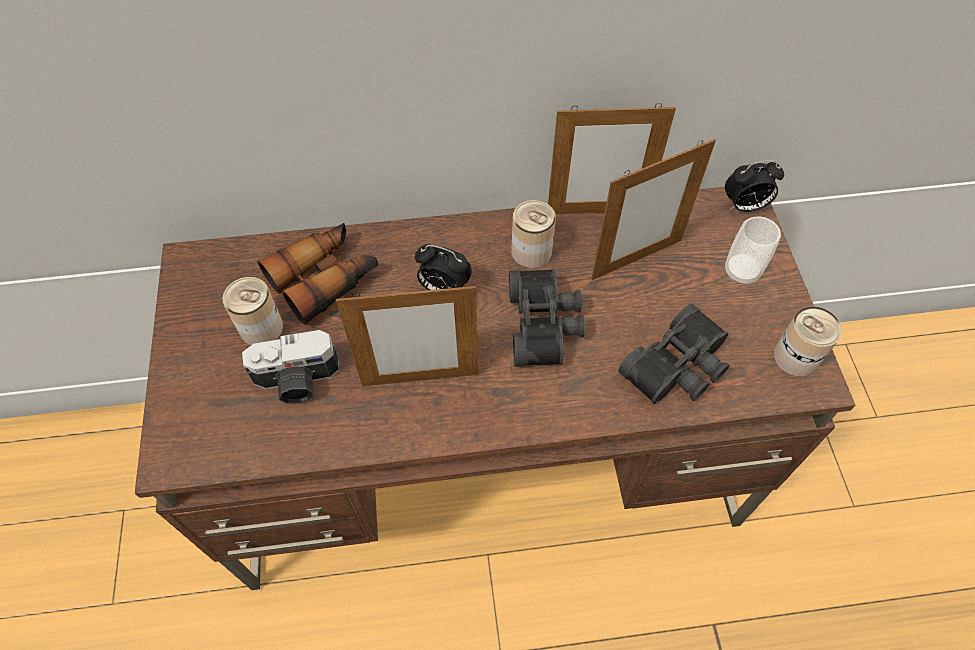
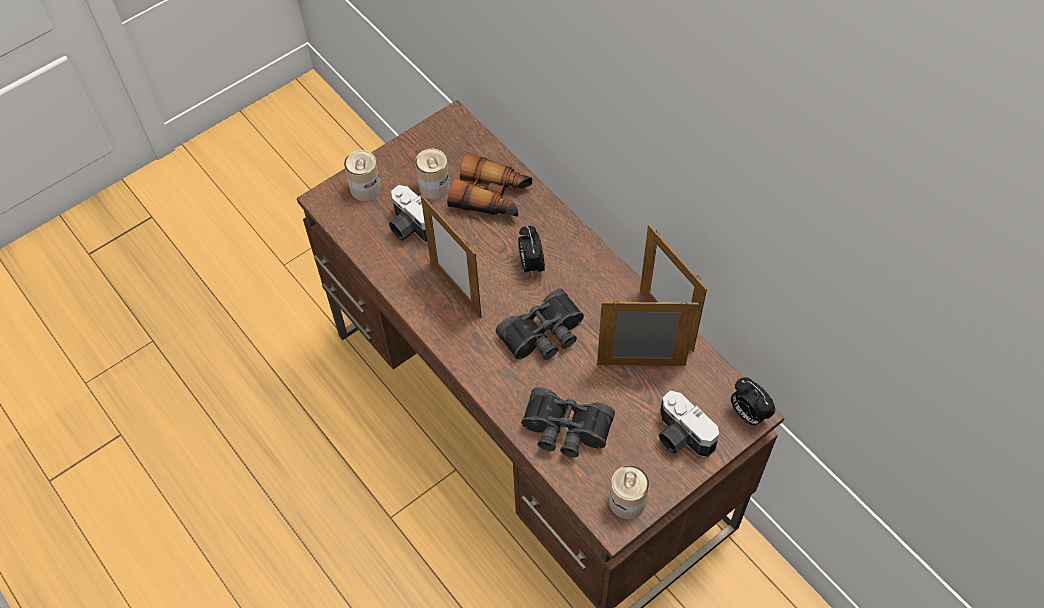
camera: 60 degrees right, 0 degrees up
can [511,200,556,268] -> can moved to [344,150,381,201]
picture frame [592,139,716,280] -> picture frame turned 150 degrees clockwise [597,301,698,366]
cup [725,217,781,285] -> camera [659,390,719,458]

